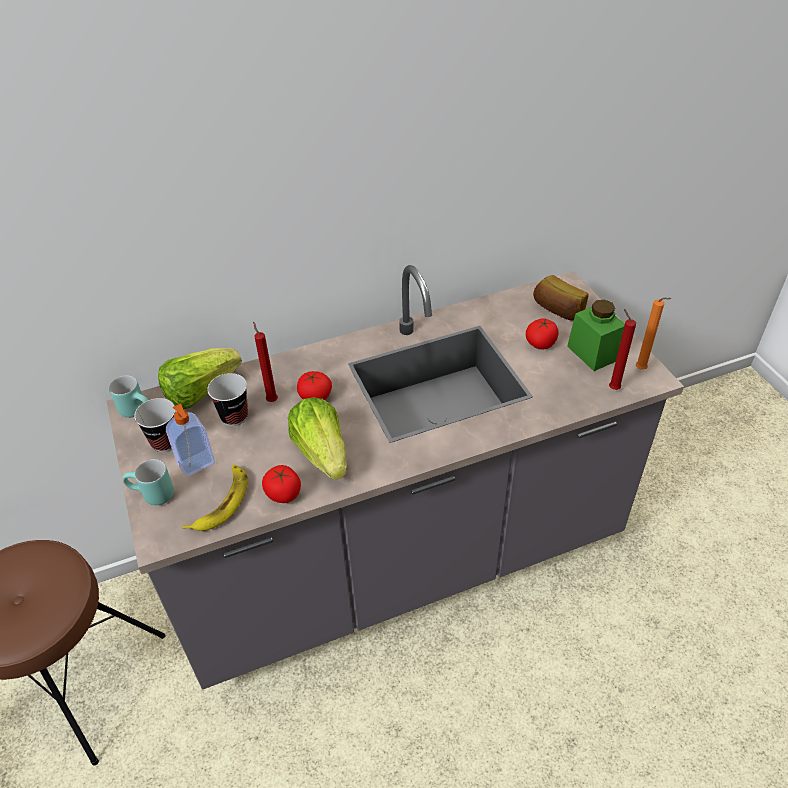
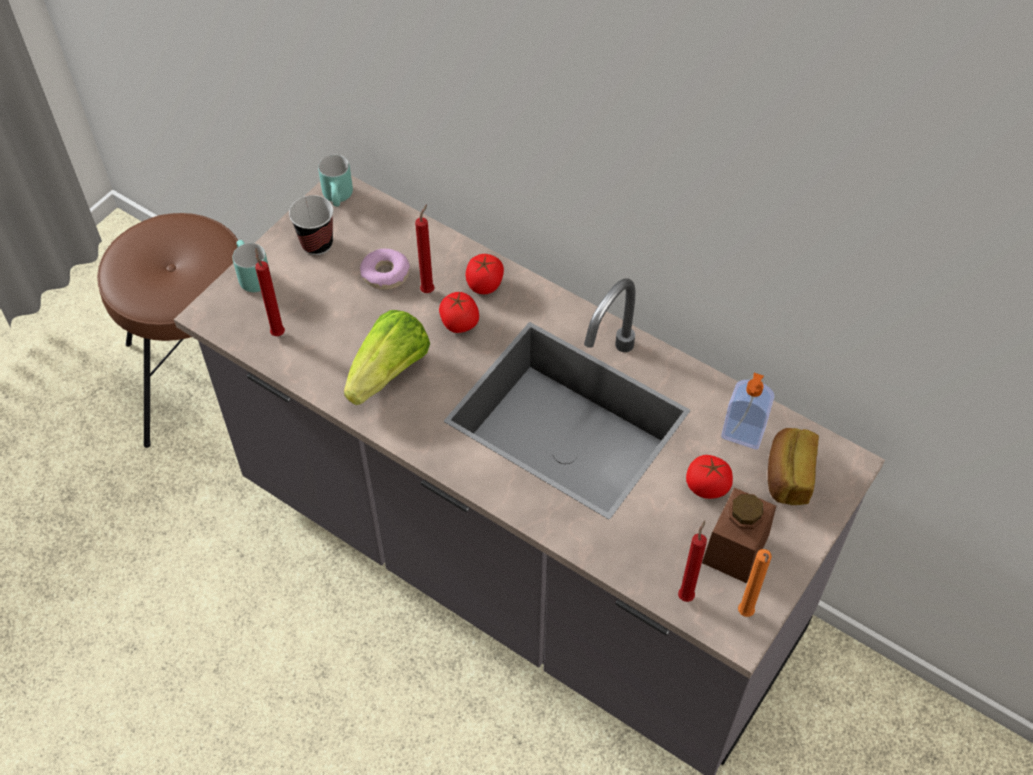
camera: 55 degrees right, 10 degrees up
lettuce [158,348,242,410] -> none
soap dispenser [166,404,215,477] -> soap dispenser moved to [721,373,774,449]
banana [183,465,248,531] -> red candle [255,248,285,336]
cup [207,373,248,426] -> donut [360,249,410,290]
tomato [262,465,301,503] -> tomato moved to [466,254,504,294]
green jar [567,300,625,371] -> brown jar [702,487,776,583]

